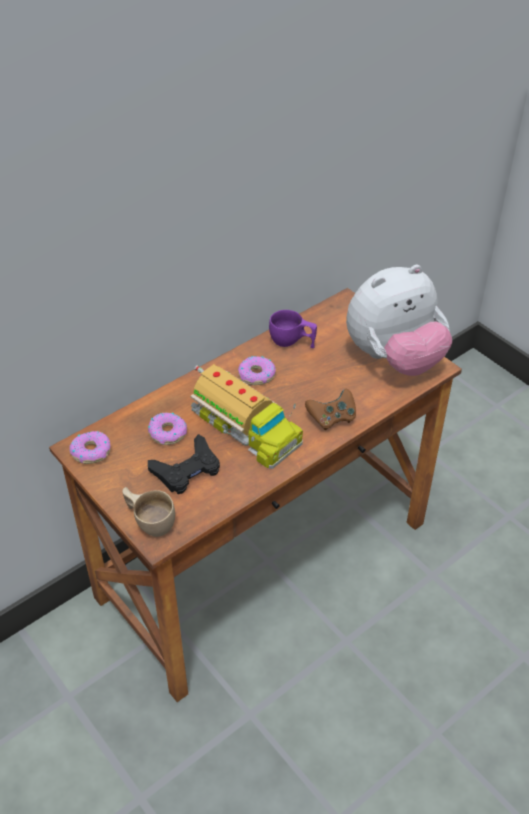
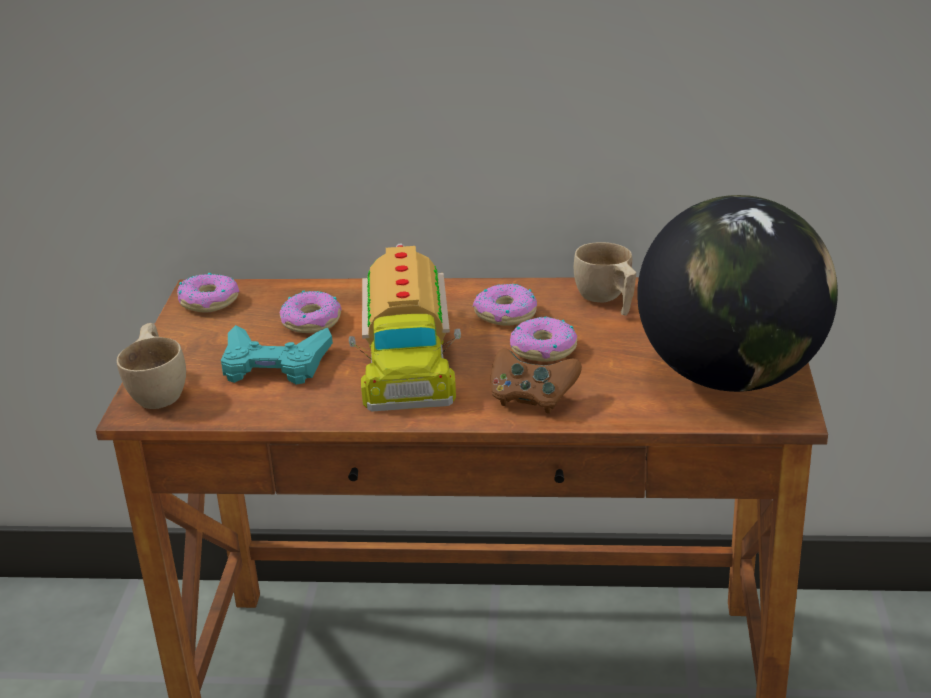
camera: 45 degrees right, 15 degrees down
black game controller [148,434,220,494] -> turquoise game controller [221,325,333,385]
purple cup [269,310,317,348] -> beige cup [574,242,636,315]
plush toy [346,265,452,376] -> globe [637,195,838,392]
none -> donut [510,316,577,362]

